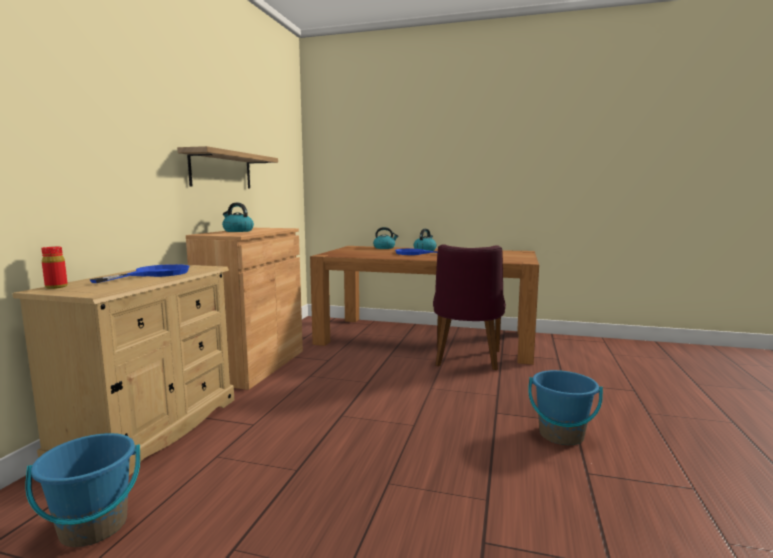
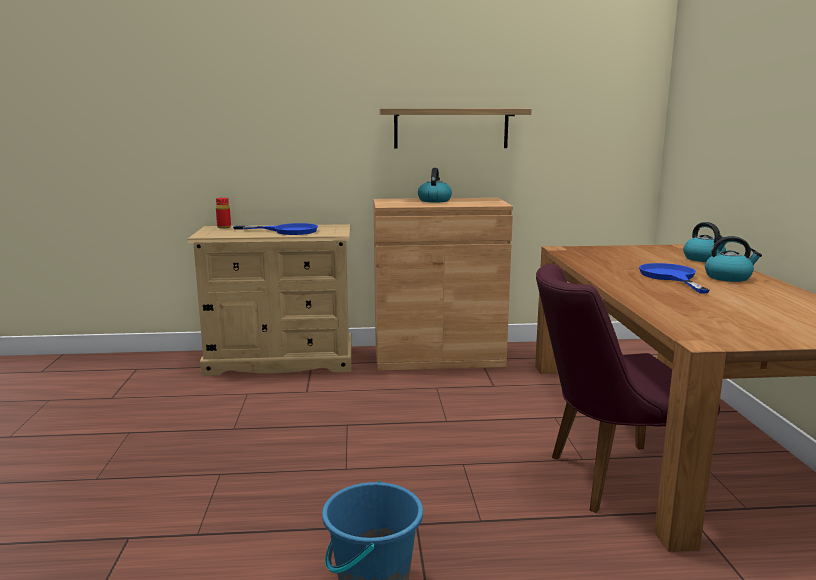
camera: 70 degrees right, 5 degrees up
blue bucket [25,433,140,547] -> none

